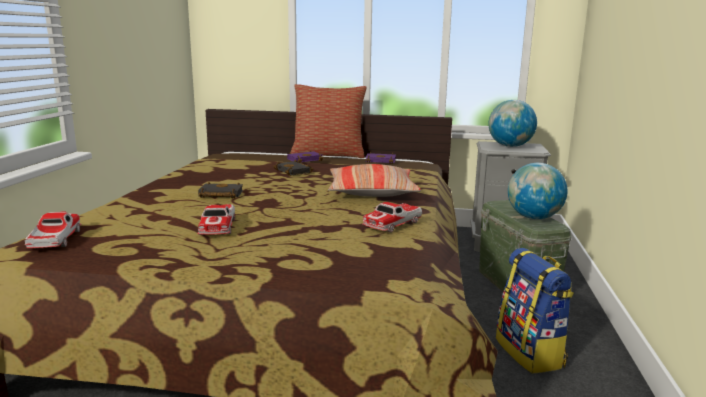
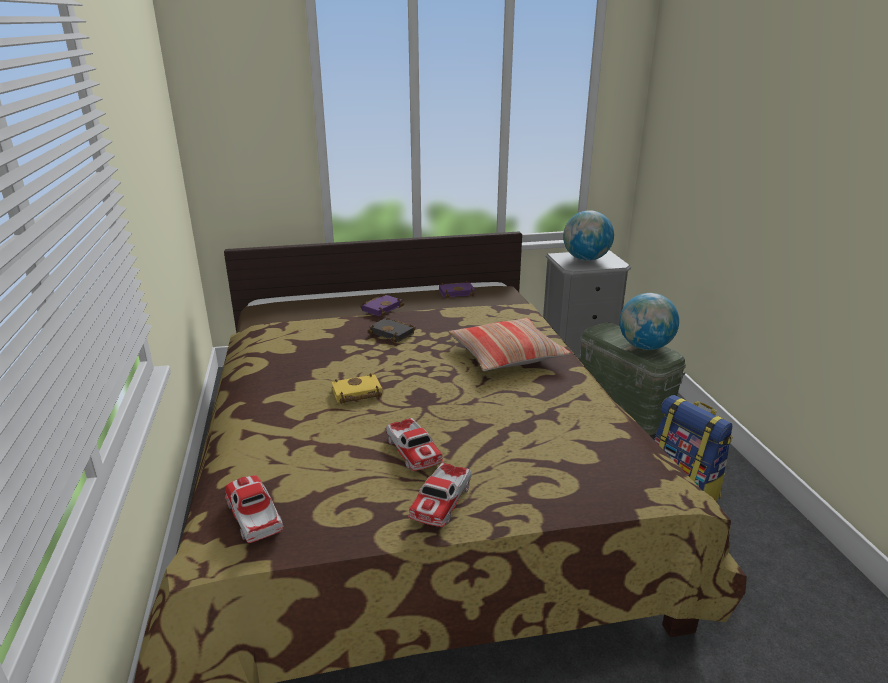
camera: 20 degrees left, 10 degrees up
black book [198,182,243,198] -> yellow book [331,373,382,404]
pillow [291,84,367,158] -> none
toy car [363,202,422,233] -> toy car moved to [408,463,472,527]

